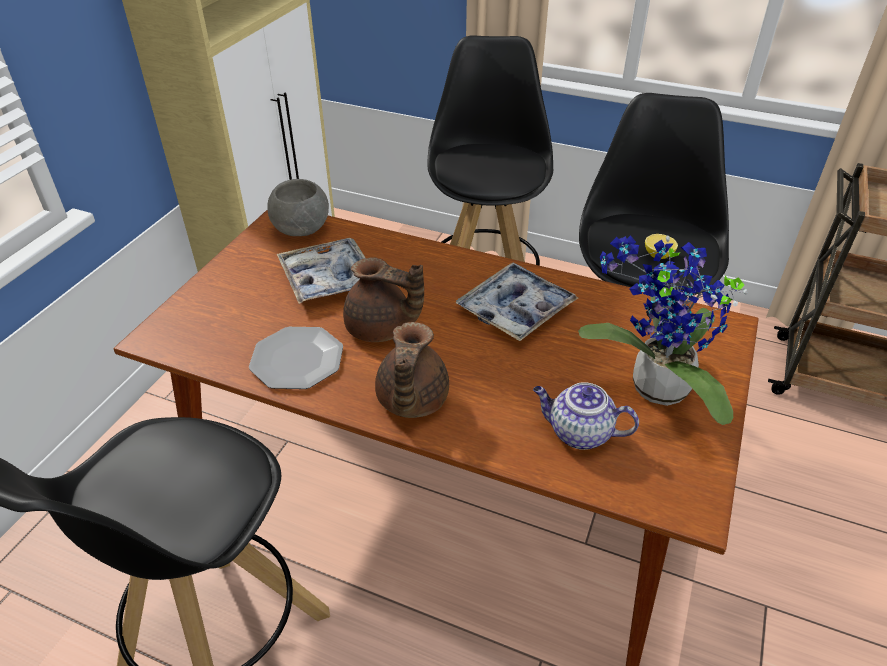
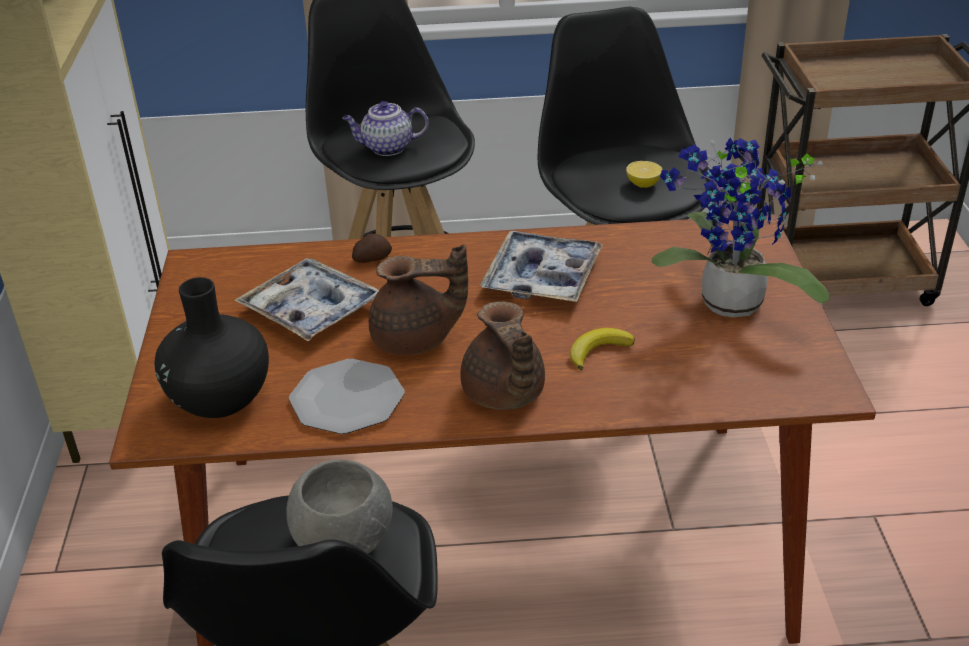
camera: 25 degrees left, 5 degrees down
grey bowl [267,179,329,236] -> grey bowl moved to [286,459,393,554]
teapot [533,382,639,450] -> teapot moved to [342,101,429,156]
none -> black vase [154,277,269,418]
none -> potato [352,233,392,263]
none -> banana [570,328,635,370]

